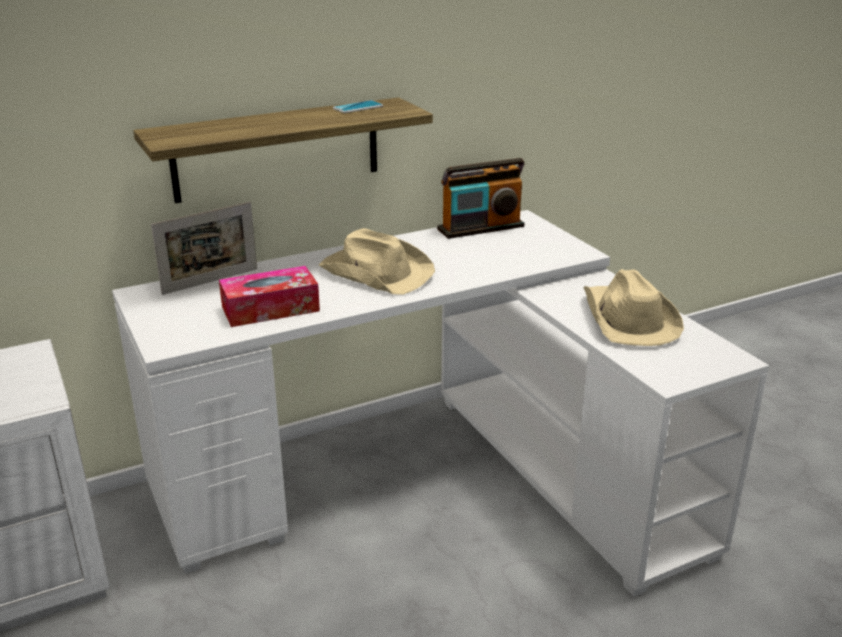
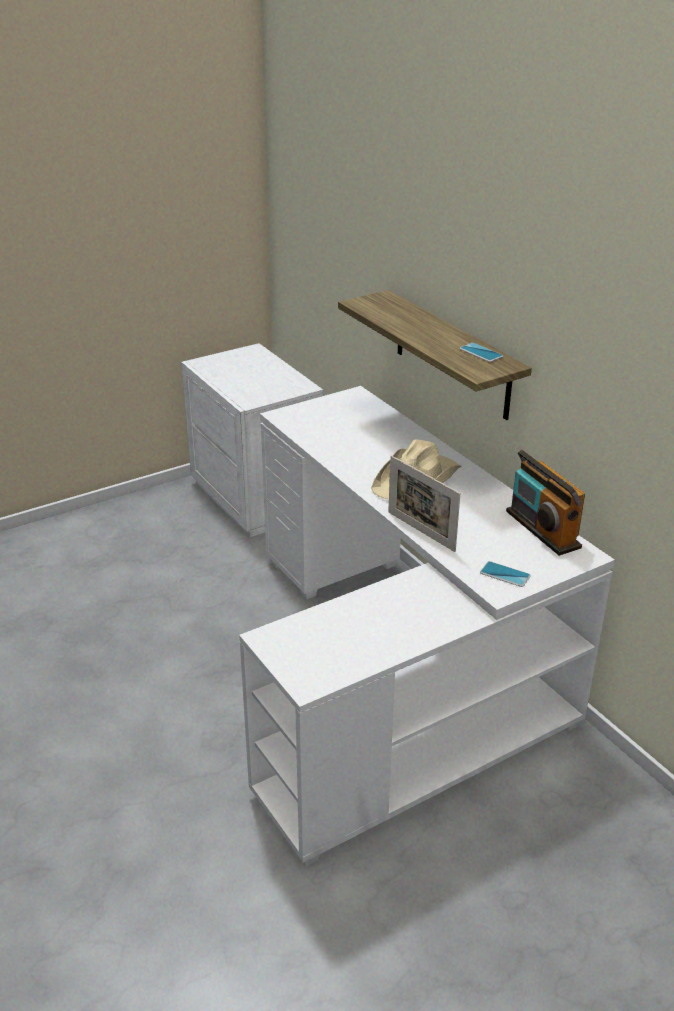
camera: 85 degrees right, 5 degrees up
picture frame [151,202,257,295] -> picture frame moved to [388,455,461,552]
tissue box [219,266,320,327] -> none
beige hat [584,269,684,346] -> none
none -> phone [480,561,531,587]

